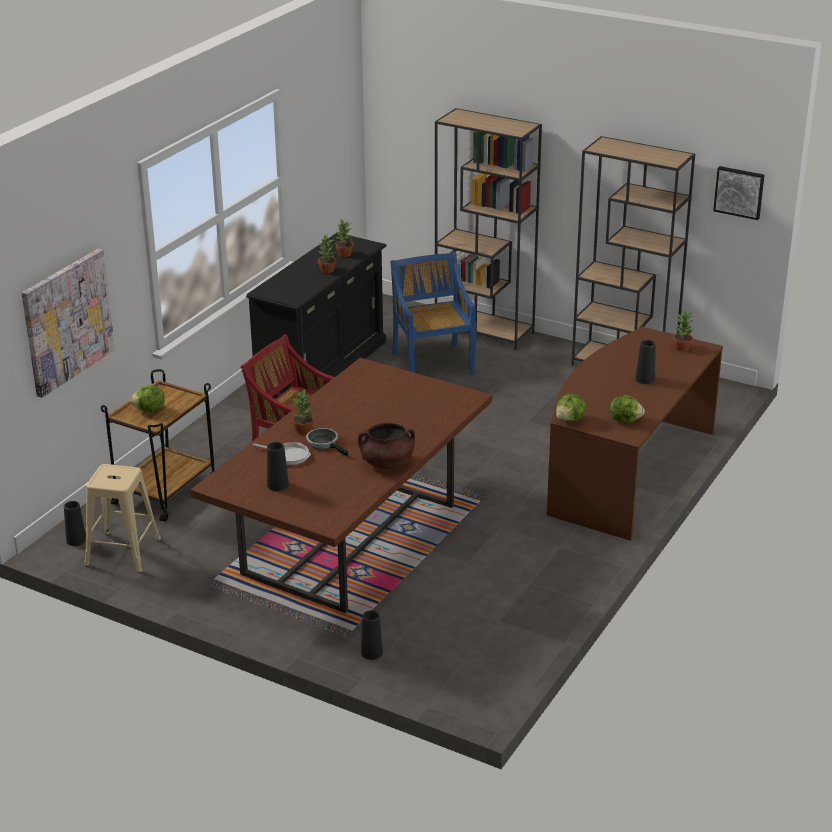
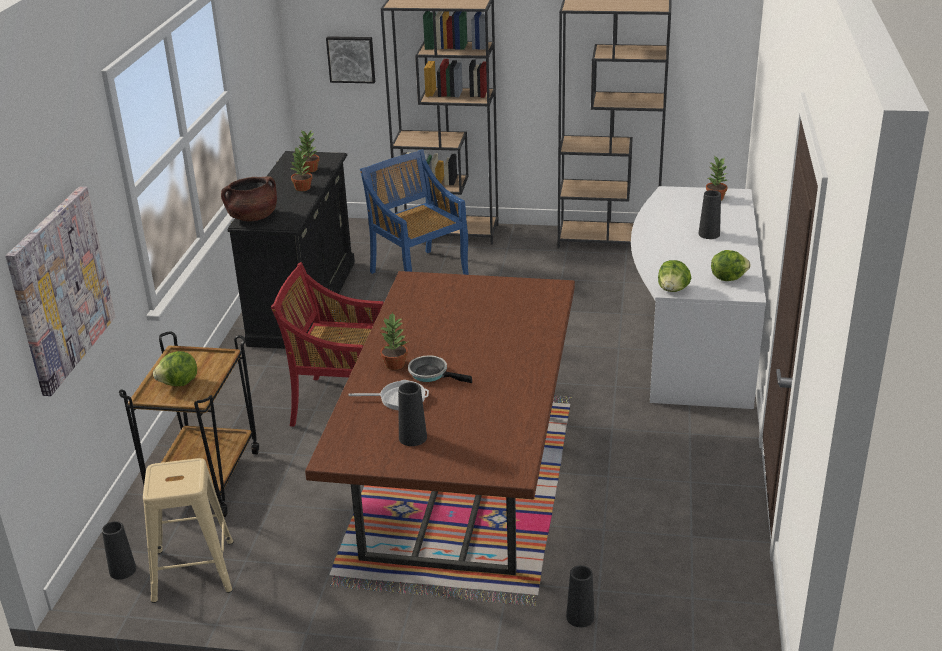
camera: 20 degrees left, 0 degrees up
brown cooking pot [358,422,415,469] -> brown cooking pot moved to [221,176,277,221]
brown desk [547,327,723,541] -> white desk [631,186,766,409]
picture [713,166,764,220] -> picture moved to [326,36,375,84]

